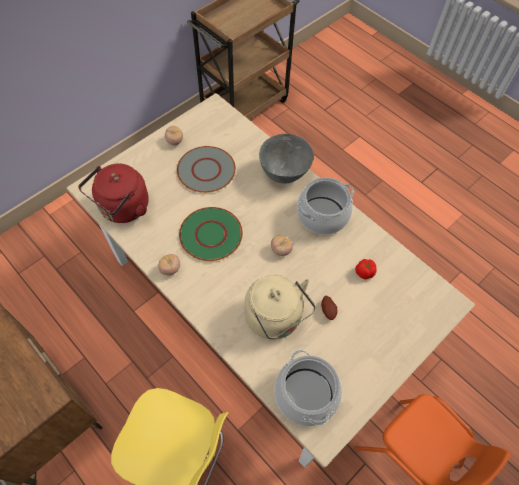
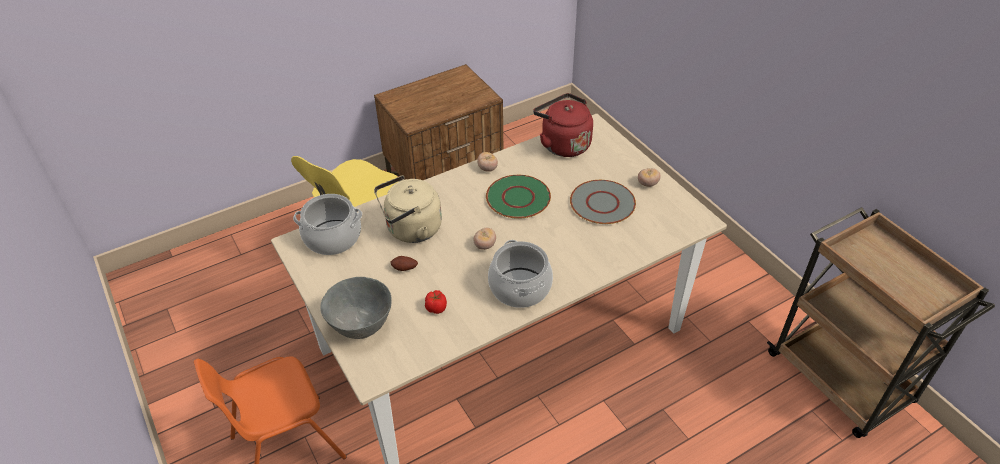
camera: 105 degrees right, 15 degrees down
grey bowl [259,134,314,183] -> grey bowl moved to [320,277,392,339]

